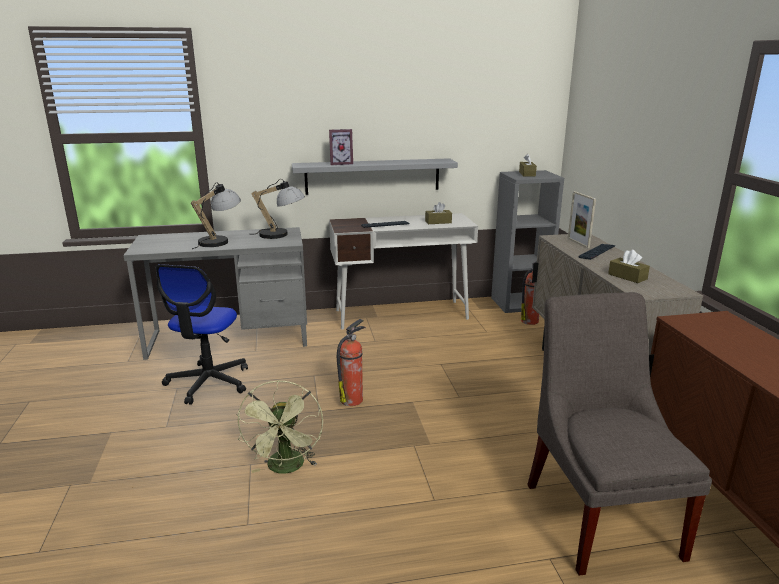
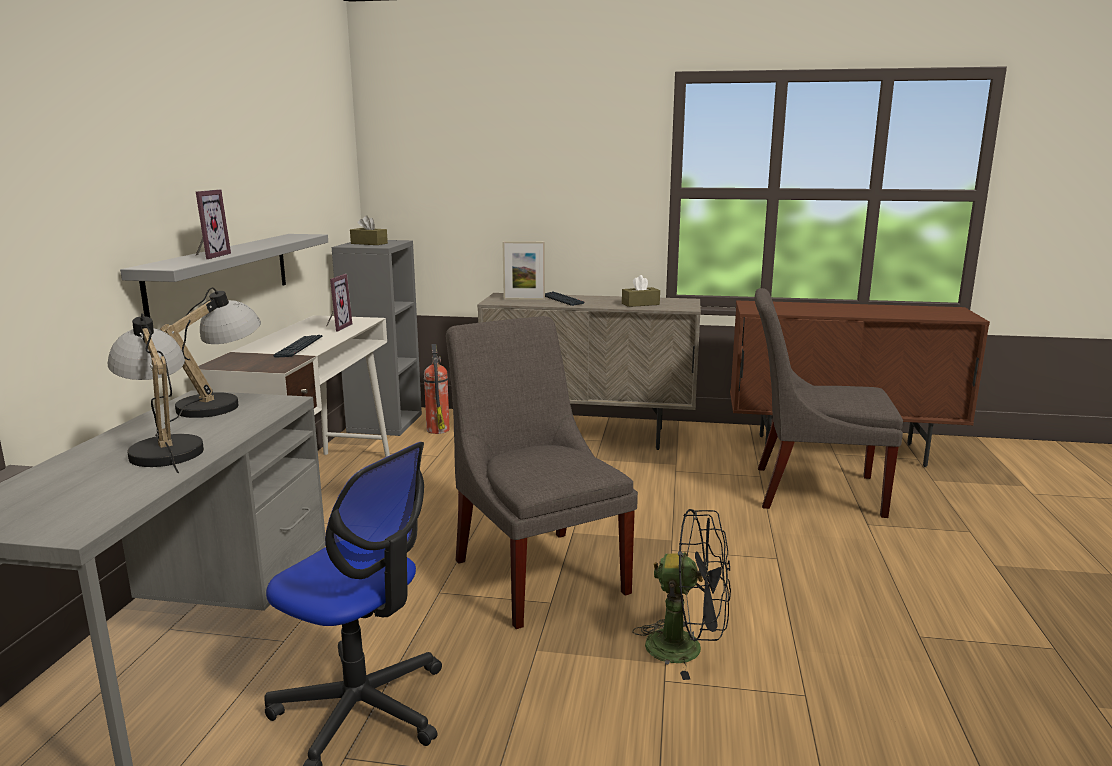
camera: 70 degrees left, 5 degrees down
green fan [237,381,323,474] -> black fan [633,509,731,680]
fire extinguisher [337,319,366,406] -> grey chair [446,316,638,629]
brown tissue box [425,202,452,224] -> picture frame [326,274,352,331]

